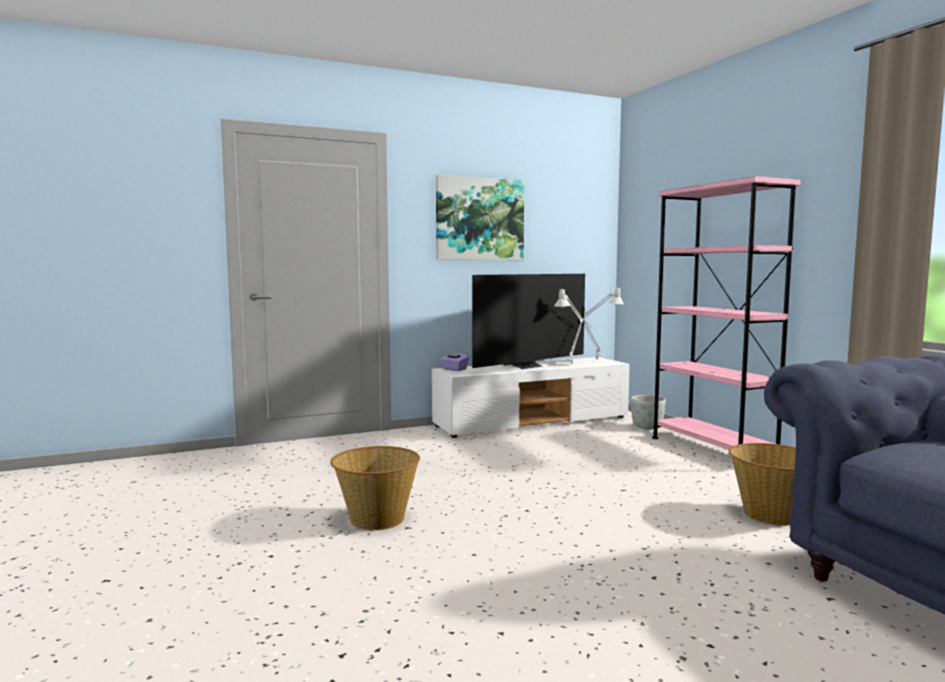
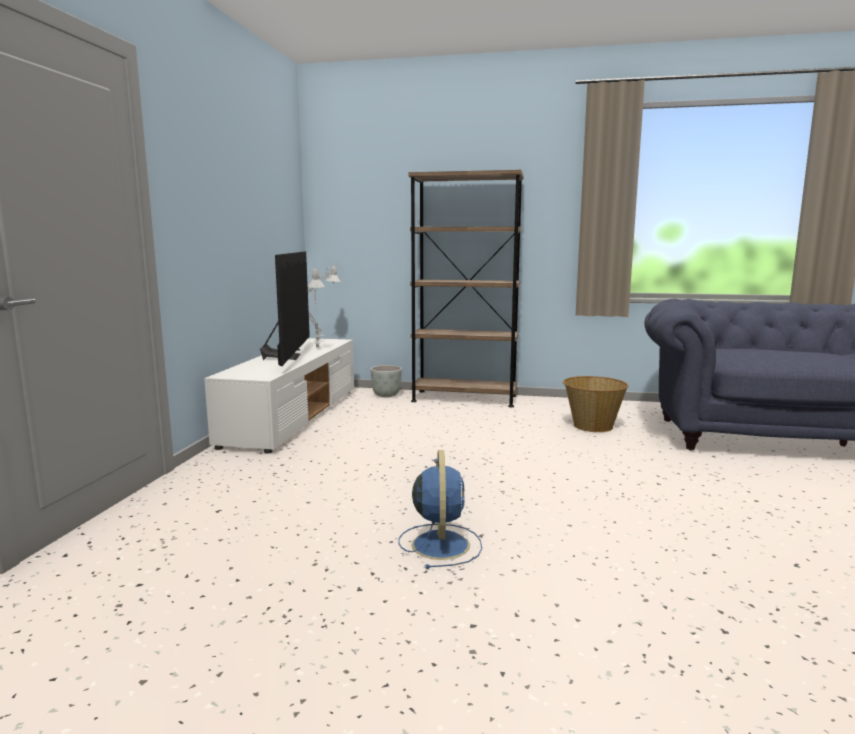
camera: 55 degrees left, 5 degrees up
basket [330,446,420,530] -> blue fan [398,450,482,569]
picture [436,175,524,260] -> none
purple tissue box [440,349,469,371] -> none
pink bookcase [652,176,801,450] -> brown bookcase [409,170,524,407]

